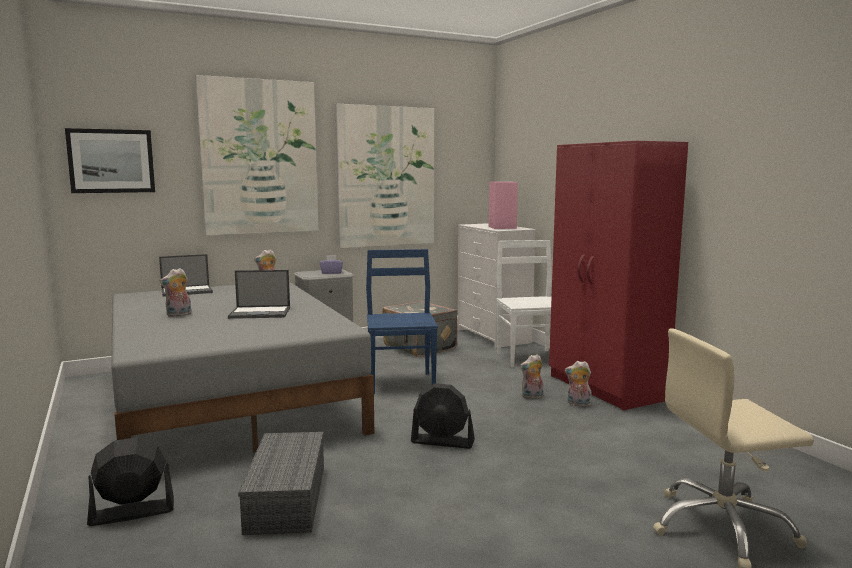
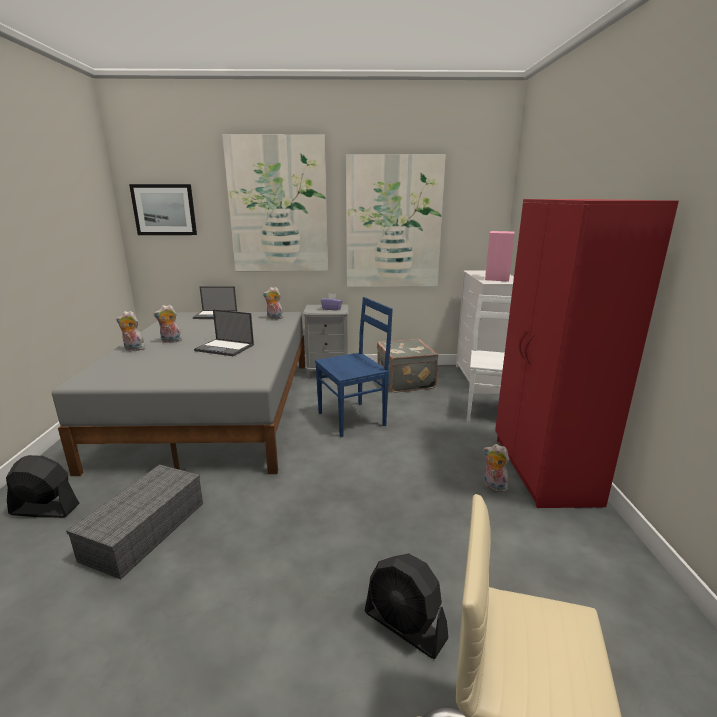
camera: 25 degrees right, 10 degrees up
blue chair [366,249,438,394] -> blue chair turned 45 degrees clockwise [315,297,393,437]
black fan [411,383,475,449] -> black fan moved to [365,554,448,659]
plush toy [520,354,543,399] -> plush toy moved to [116,311,145,351]

